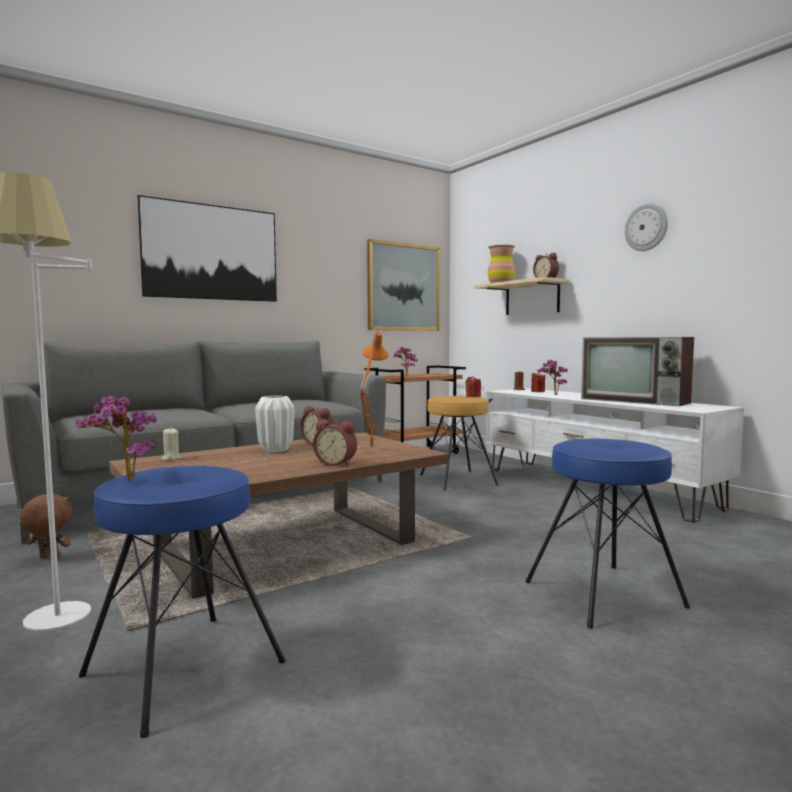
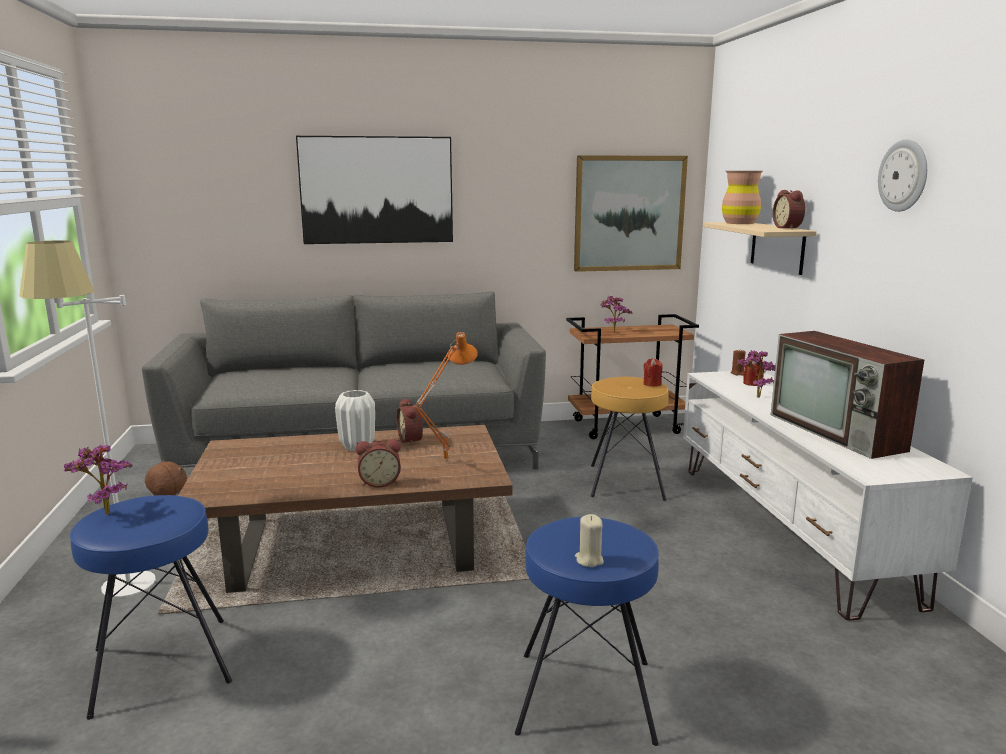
camera: 25 degrees right, 10 degrees up
beige candle [161,428,181,460] -> beige candle moved to [575,514,604,567]
alarm clock [313,419,357,466] -> alarm clock turned 60 degrees counterclockwise [356,439,401,488]

